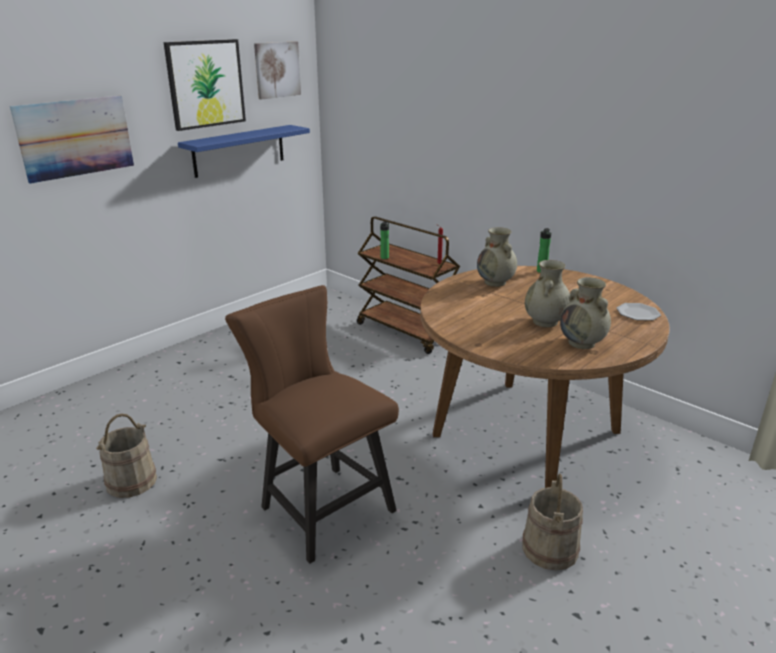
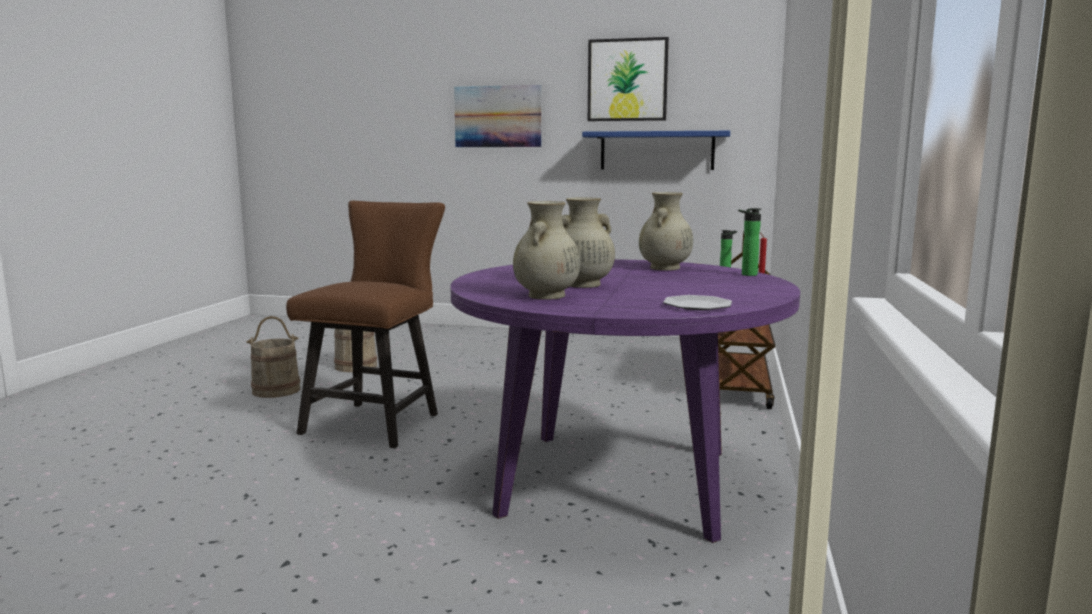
camera: 60 degrees right, 15 degrees down
picture [254,41,301,99] -> none
brown dining table [420,266,670,488] -> purple dining table [450,259,800,543]
beige bucket [522,474,583,571] -> beige bucket moved to [246,316,301,398]

